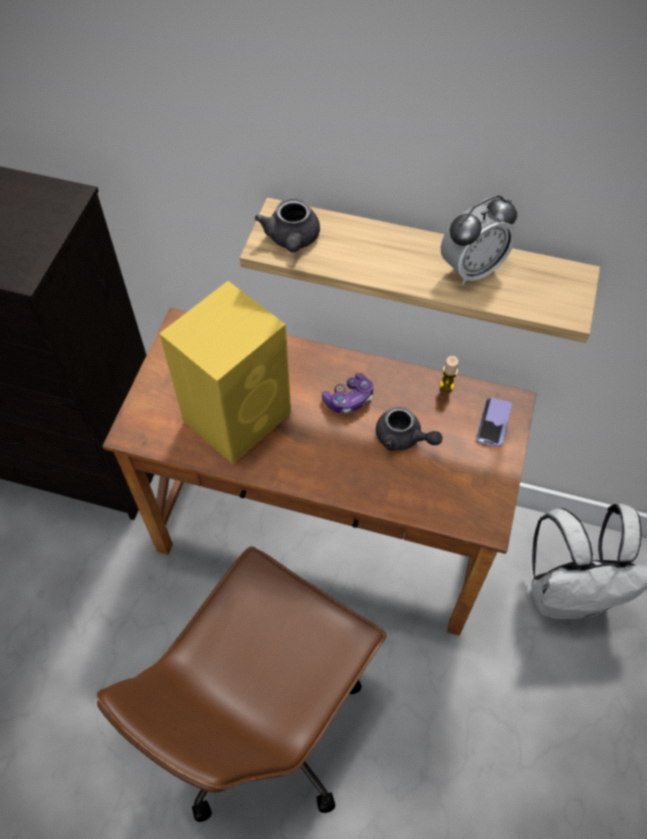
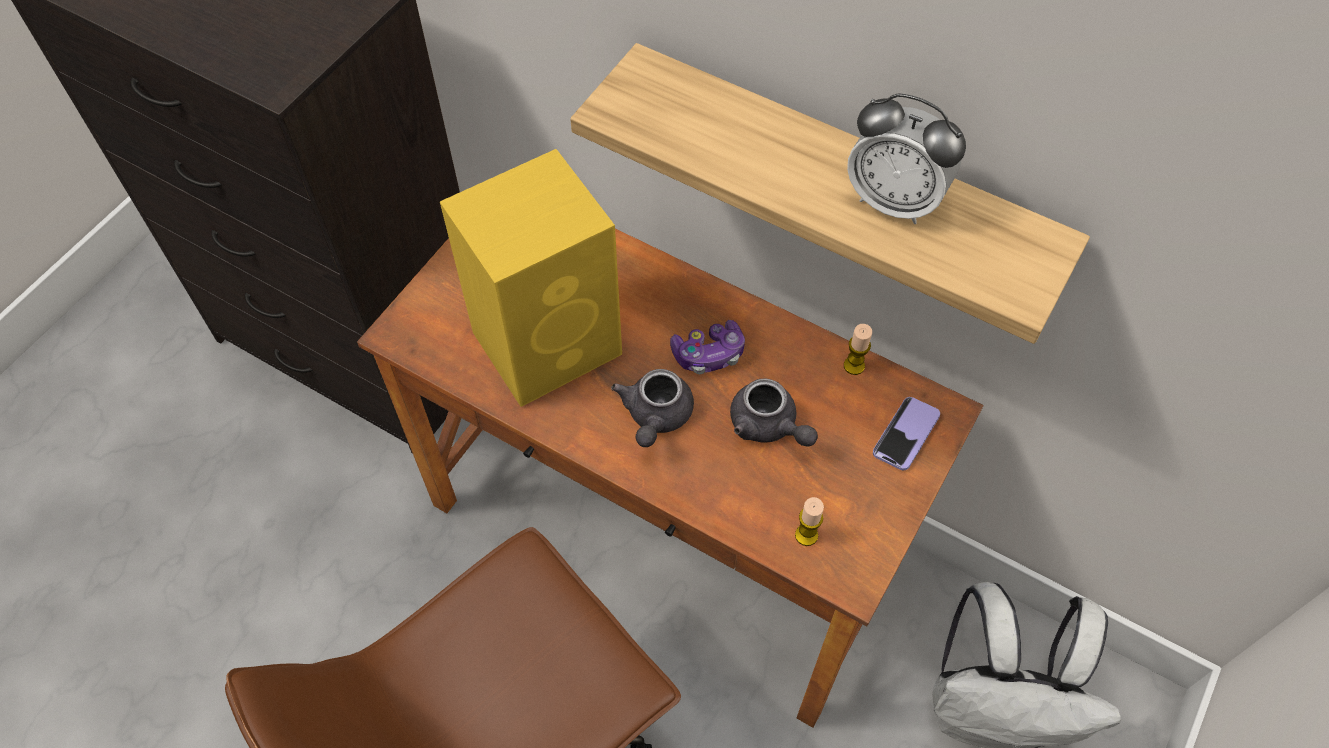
camera: 15 degrees right, 0 degrees up
grey teapot [255,198,320,252] -> grey teapot moved to [611,369,694,447]
alarm clock [441,195,517,285] -> alarm clock turned 45 degrees clockwise [847,93,966,224]
none -> candle [795,497,824,546]

